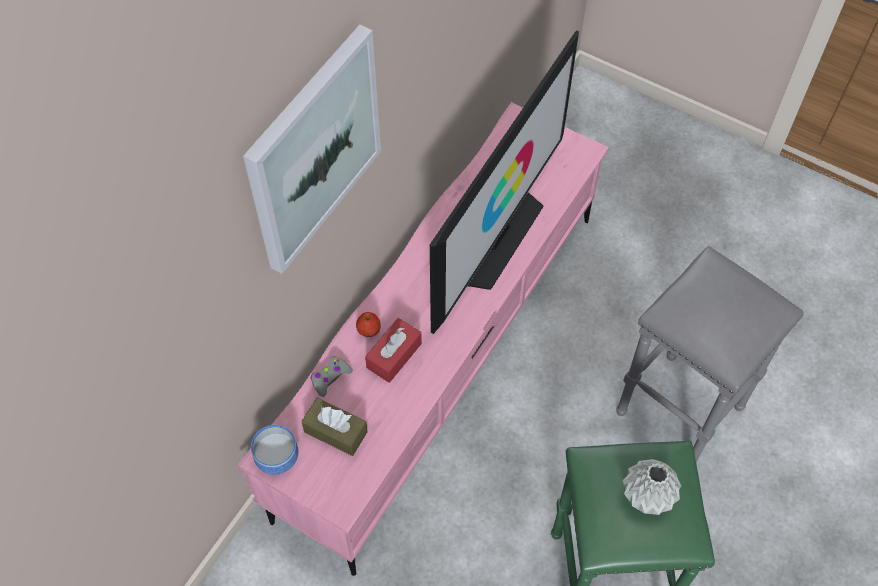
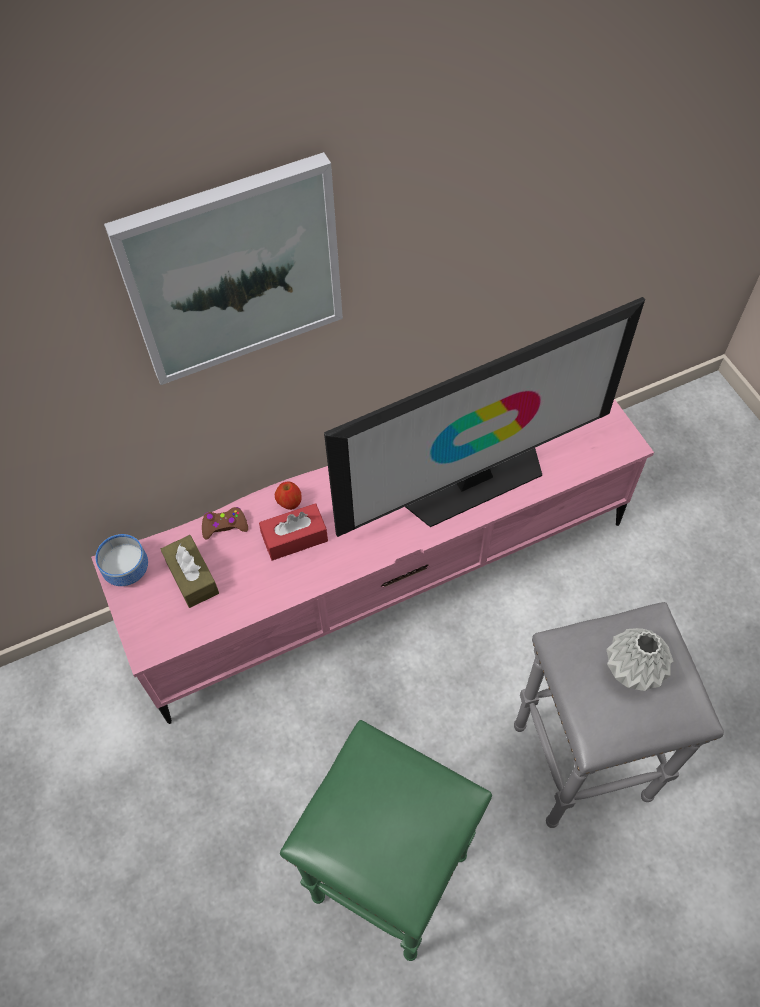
camera: 35 degrees right, 0 degrees up
grey game controller [311,356,353,397] -> brown game controller [202,507,248,539]
grey vase [623,459,681,515] -> grey vase moved to [606,628,673,691]

